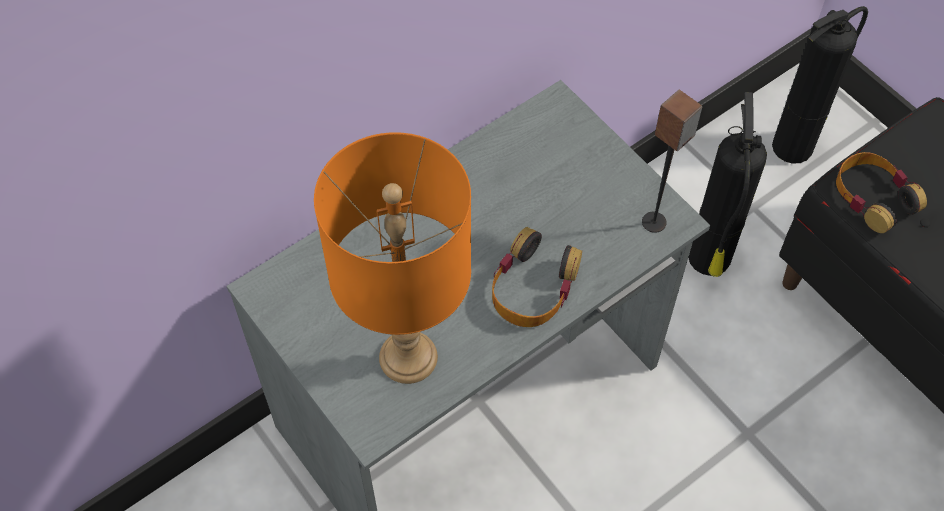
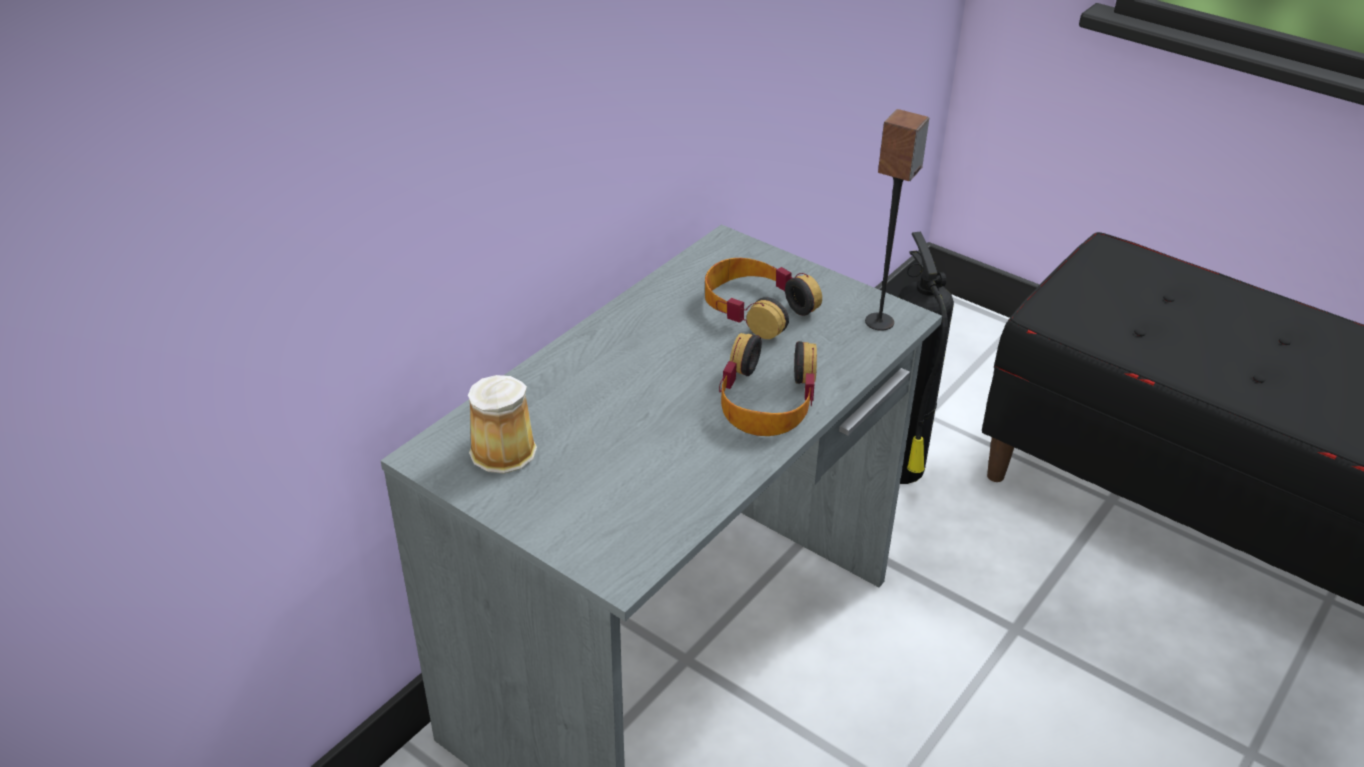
camera: 15 degrees left, 20 degrees down
orange table lamp [314,132,471,384] -> none
fire extinguisher [772,6,868,164] -> none
headphones [836,152,927,233] -> headphones moved to [705,258,822,339]
none -> mug [468,375,537,474]

